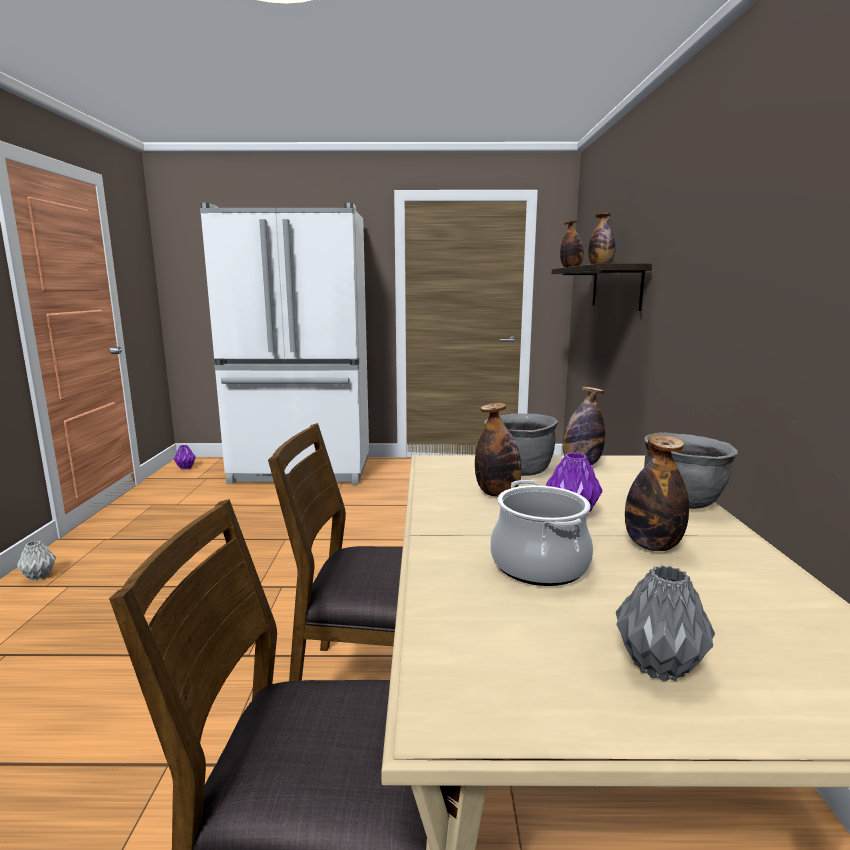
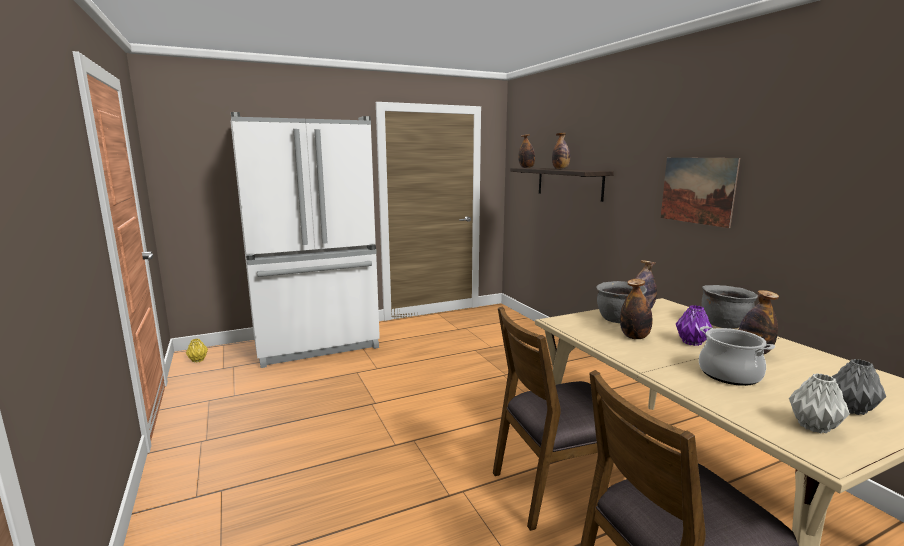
camera: 25 degrees left, 0 degrees up
grey vase [17,541,56,581] -> grey vase moved to [789,373,850,434]
purple vase [174,445,196,470] -> yellow vase [186,338,208,363]
none -> picture [661,157,740,228]

